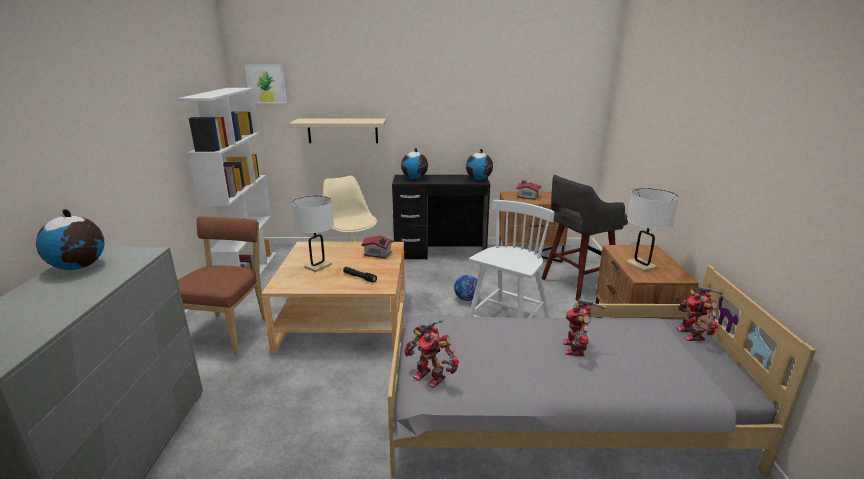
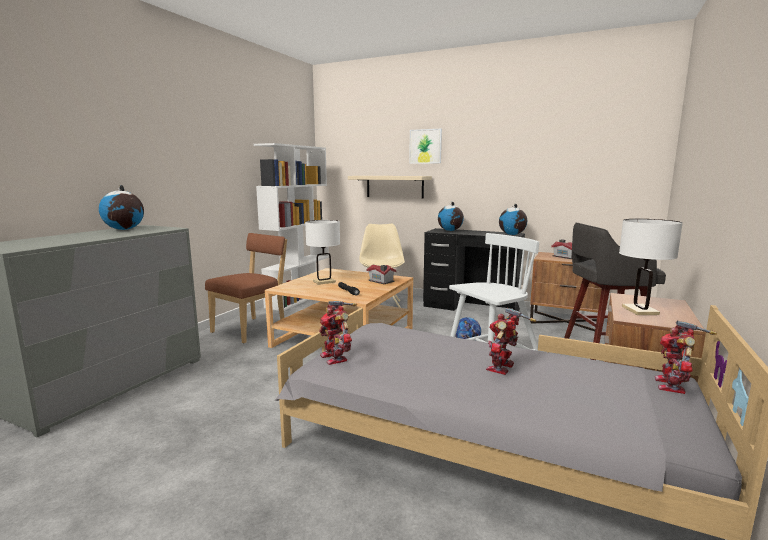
camera: 25 degrees right, 10 degrees down
picture [245,64,287,103] -> picture moved to [409,129,442,164]

